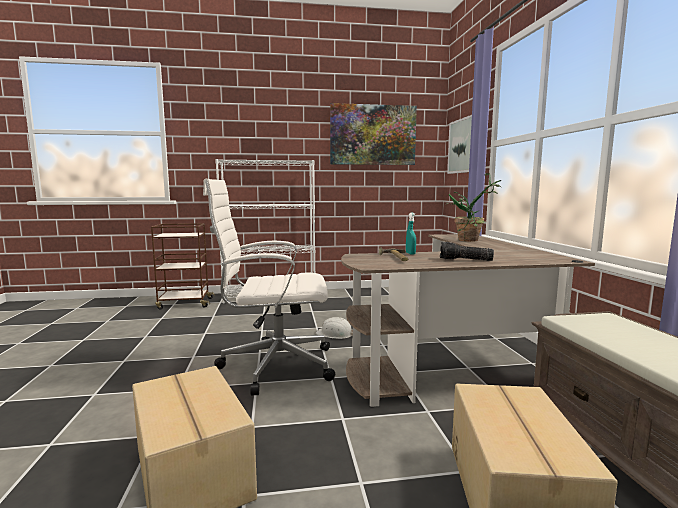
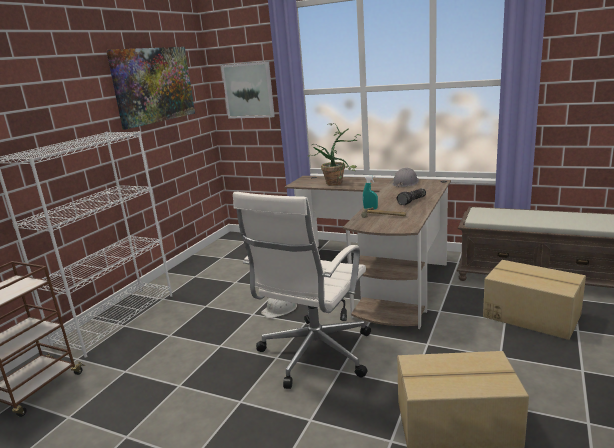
camera: 55 degrees left, 10 degrees up
none -> grey hard hat [392,168,419,188]

